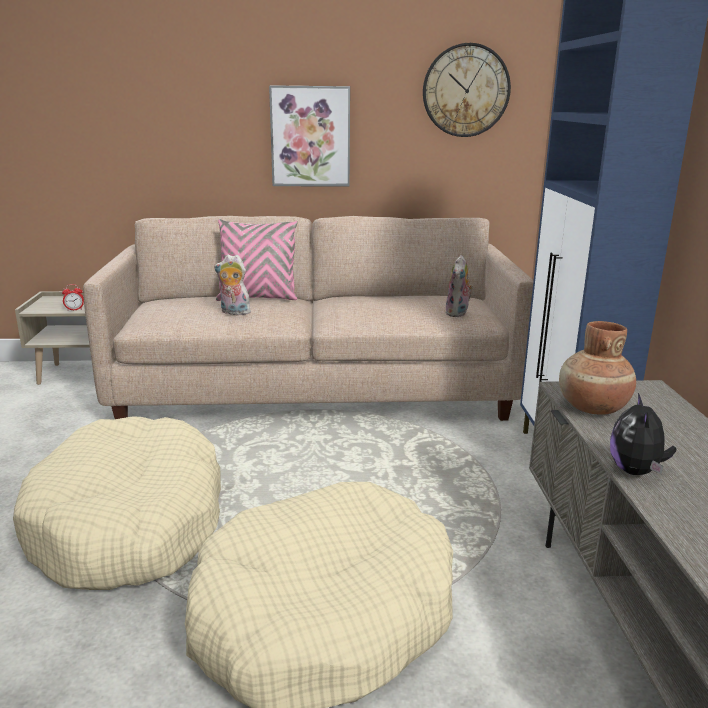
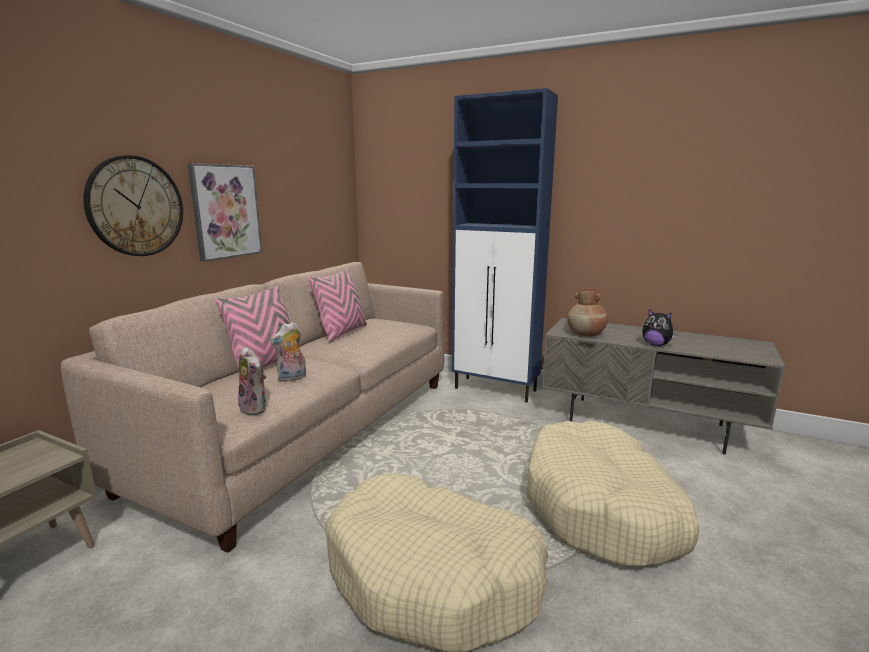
camera: 60 degrees left, 5 degrees down
alarm clock [62,284,84,311] -> none
wall clock [423,43,511,137] -> wall clock moved to [83,155,183,256]
plush toy [445,255,474,317] -> plush toy moved to [238,346,266,415]
none -> pink pillow [308,268,367,343]

